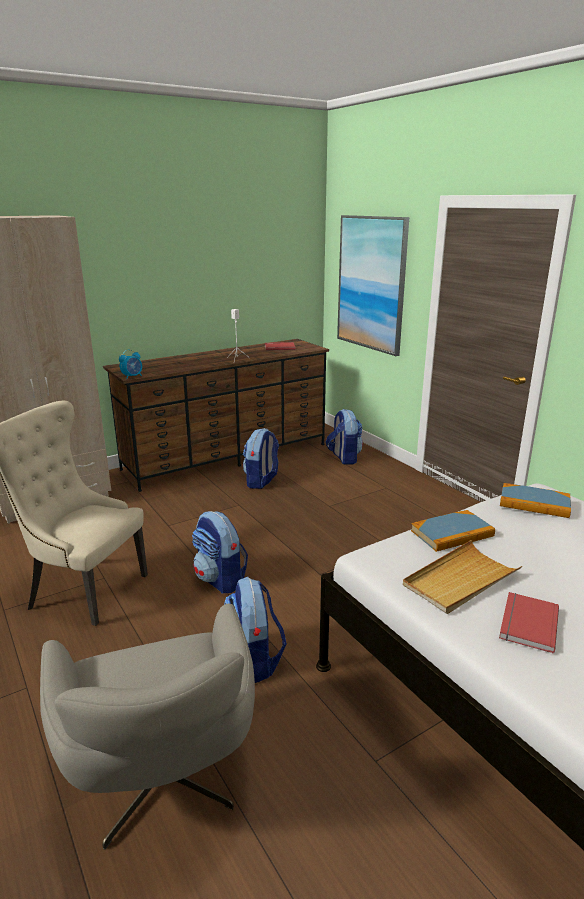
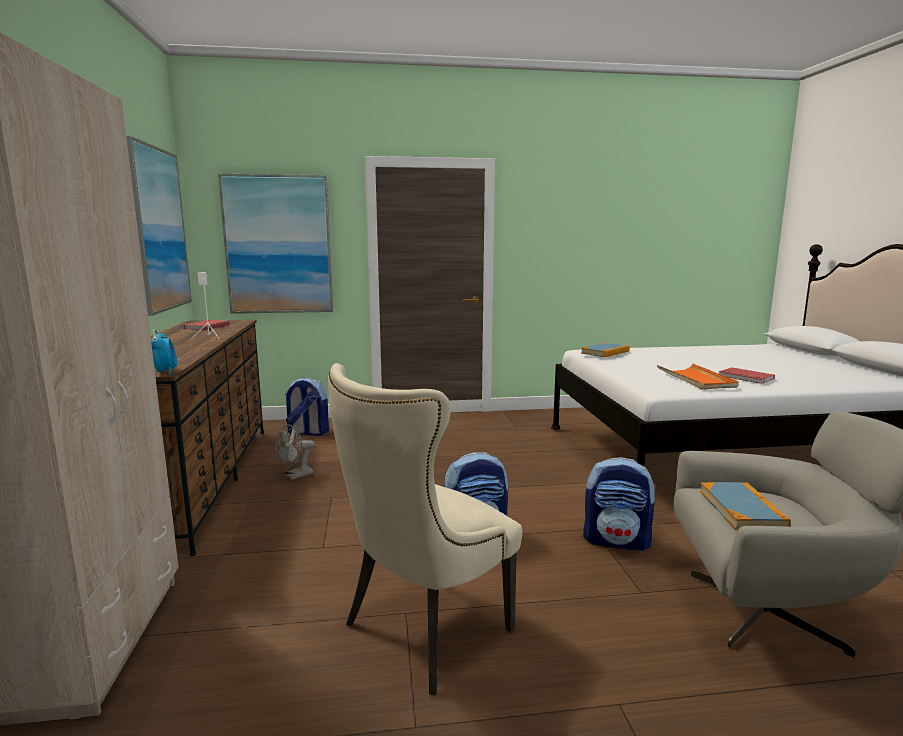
camera: 65 degrees left, 10 degrees down
backpack [243,428,279,489] -> grey fan [275,424,315,480]
beige tray [403,540,522,614] -> orange tray [657,363,739,390]
book [411,510,495,552] -> book moved to [700,482,791,530]
none -> picture [126,136,192,316]

